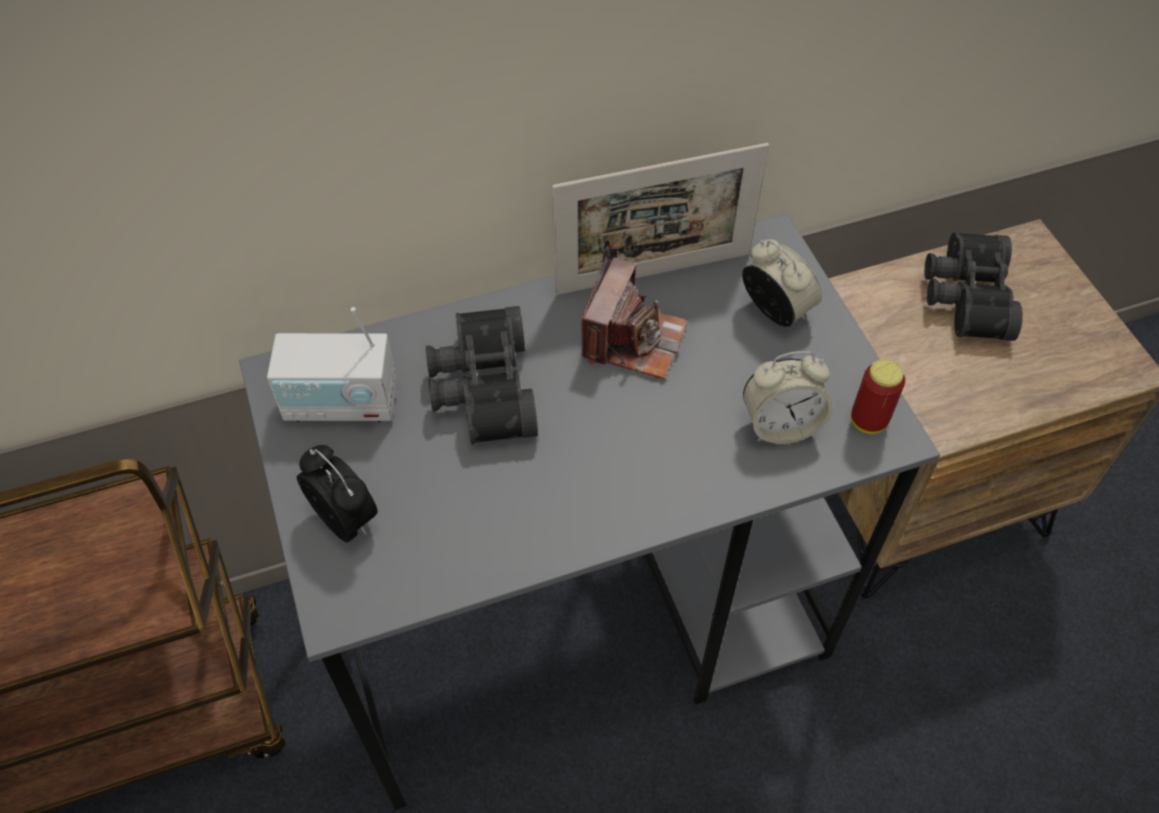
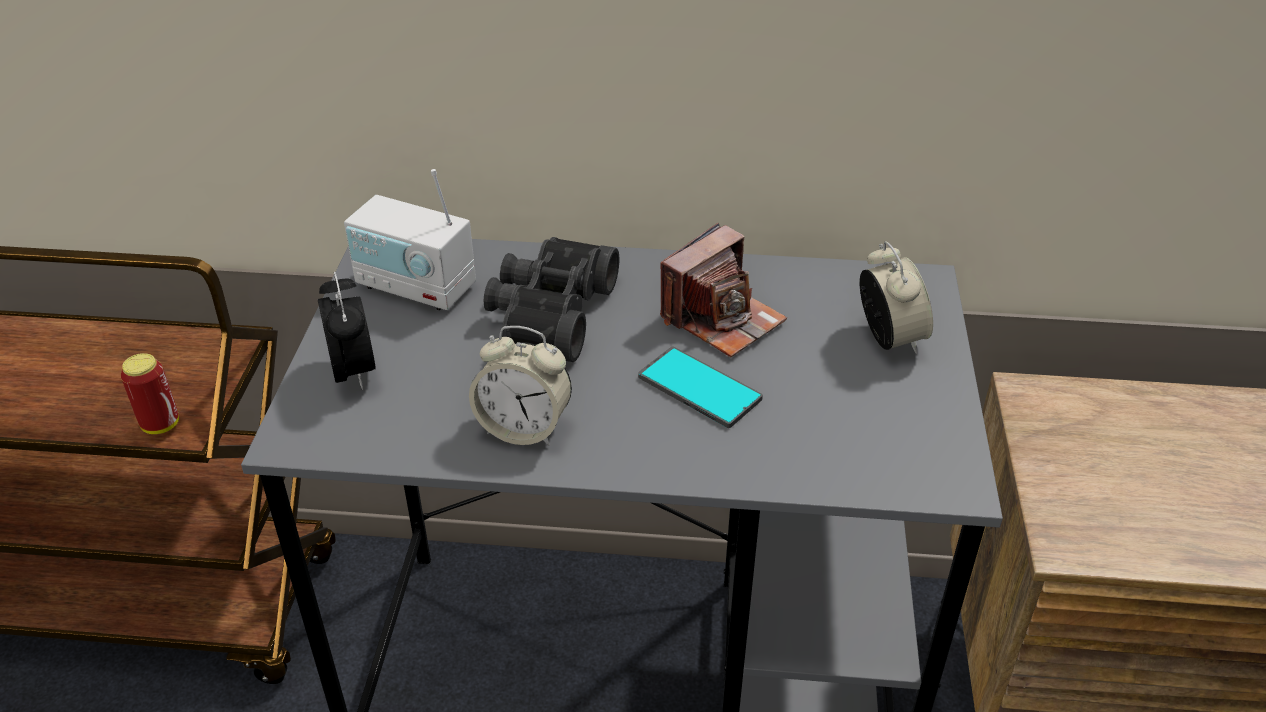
camera: 25 degrees right, 15 degrees down
picture frame [552,143,769,295] -> none
alarm clock [743,351,833,444] -> alarm clock moved to [469,326,572,446]
can [851,359,905,434] -> can moved to [121,353,179,434]
black binoculars [924,232,1023,341] -> none
none -> phone [638,347,763,428]

